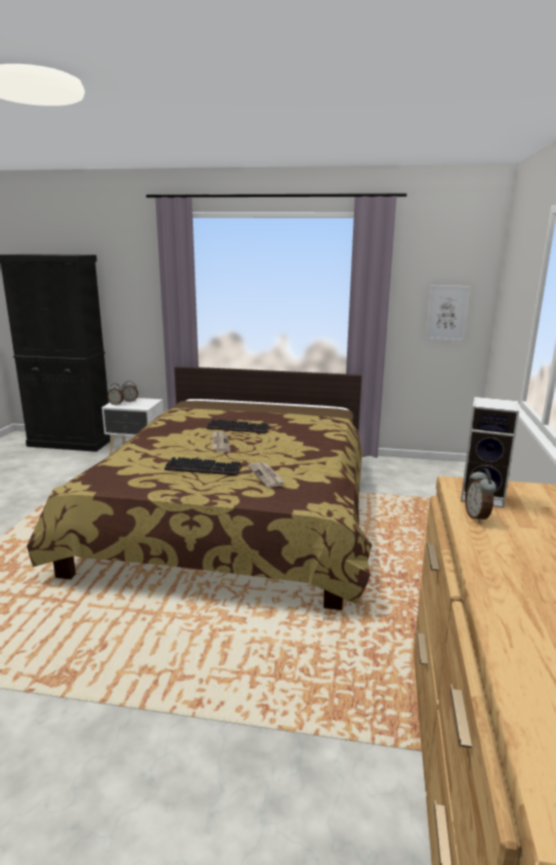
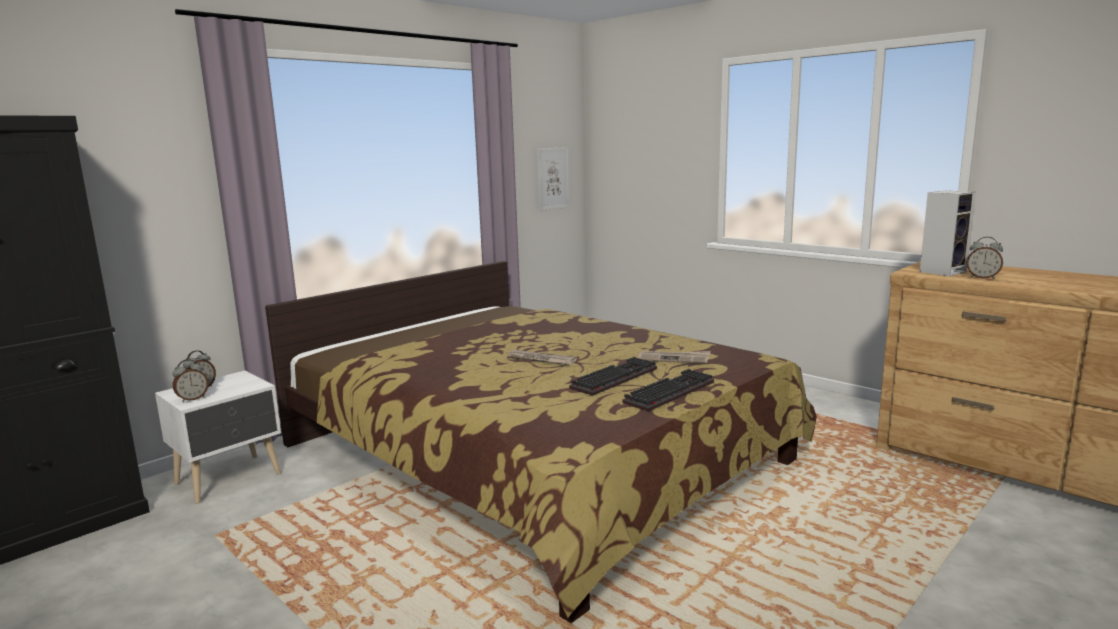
camera: 55 degrees left, 5 degrees down
keyboard [207,419,270,434] -> keyboard moved to [622,369,714,412]

